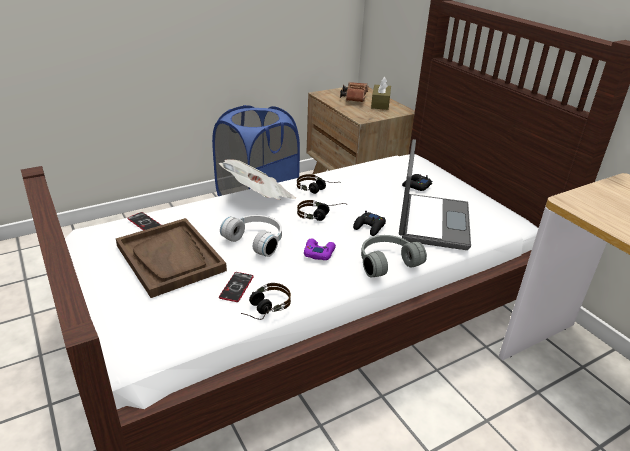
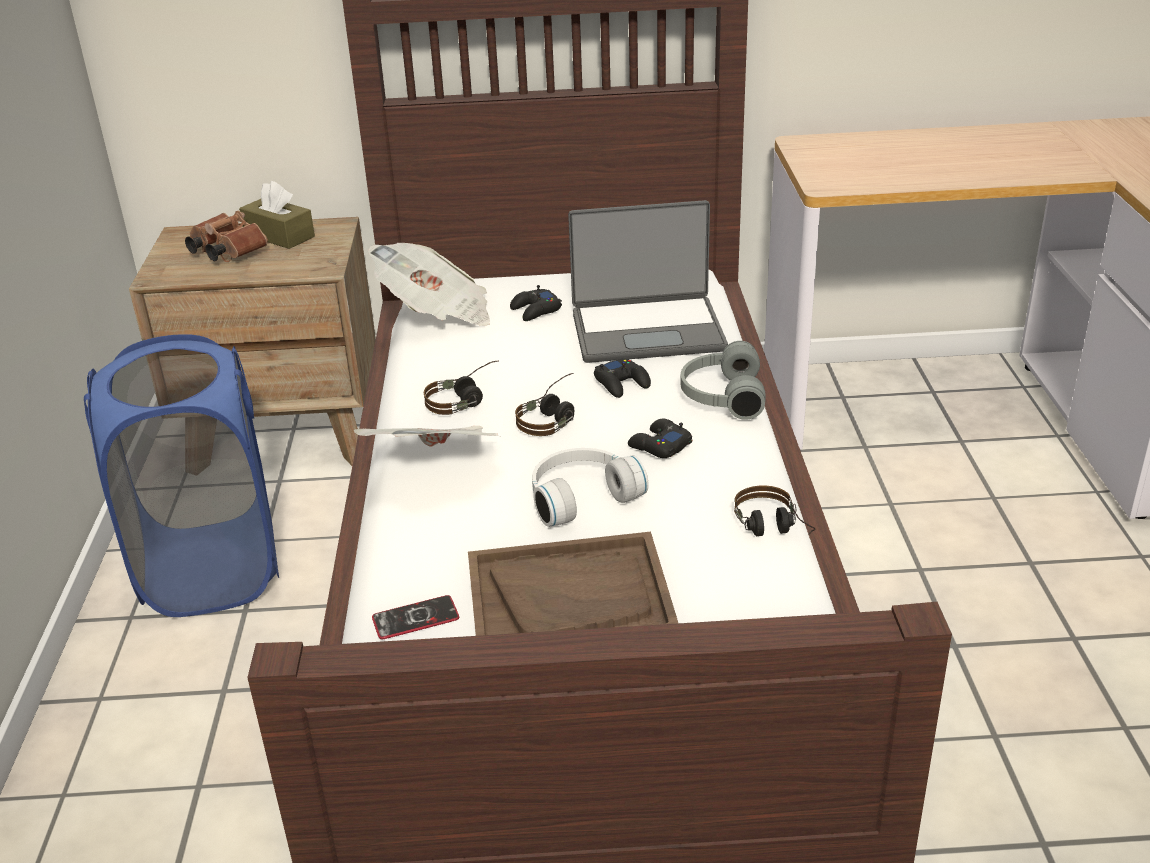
camera: 60 degrees left, 0 degrees up
phone [219,272,254,302] -> none
purple game controller [304,239,336,260] -> black game controller [628,419,692,458]
laptop [399,139,471,250] -> laptop turned 135 degrees clockwise [568,200,728,363]
none -> newspaper [368,243,490,326]

